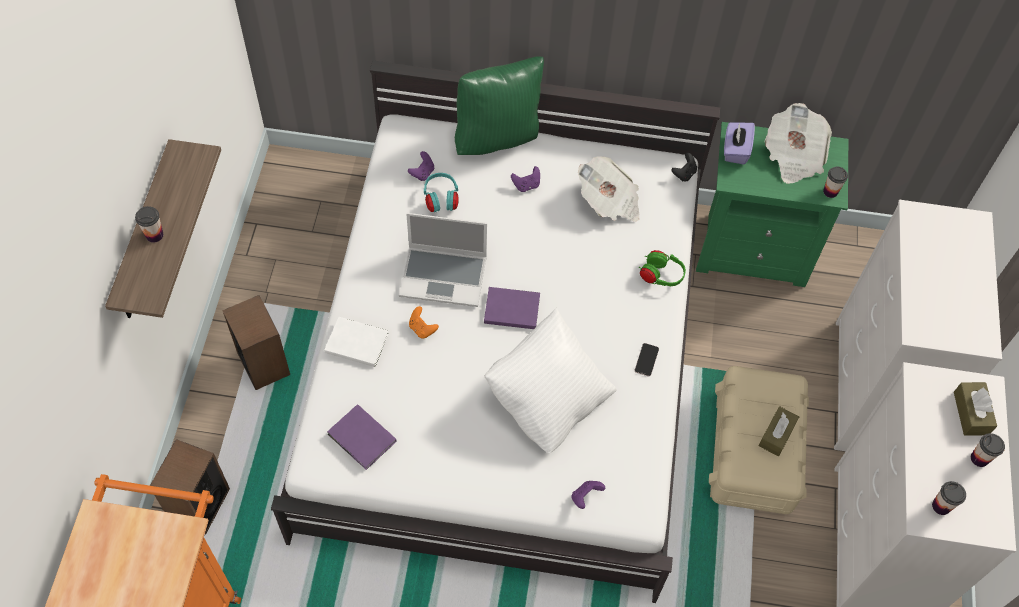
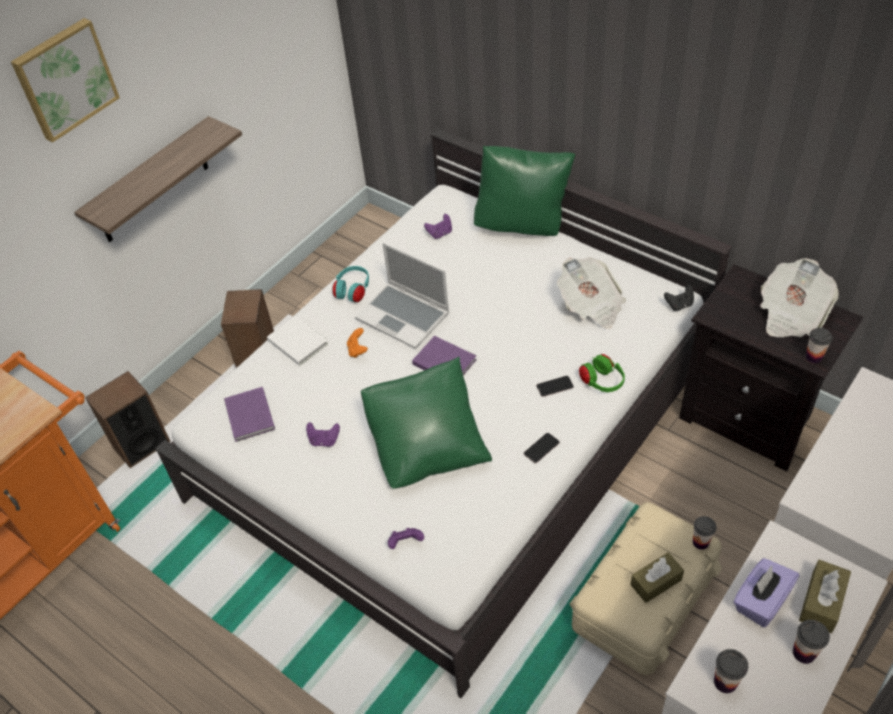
camera: 35 degrees right, 10 degrees down
cup [135,206,164,243] -> cup moved to [693,516,716,550]
turquoise headphones [424,173,459,212] -> turquoise headphones moved to [332,266,369,302]
white pillow [485,308,617,453] -> green pillow [361,357,492,488]
purple game controller [511,166,540,192] -> purple game controller moved to [306,422,340,447]
green nightstand [696,122,848,287] -> black nightstand [679,264,863,472]
purple tissue box [724,122,755,165] -> purple tissue box moved to [733,558,799,627]
none -> picture [11,18,120,142]
none -> phone [536,376,574,397]

